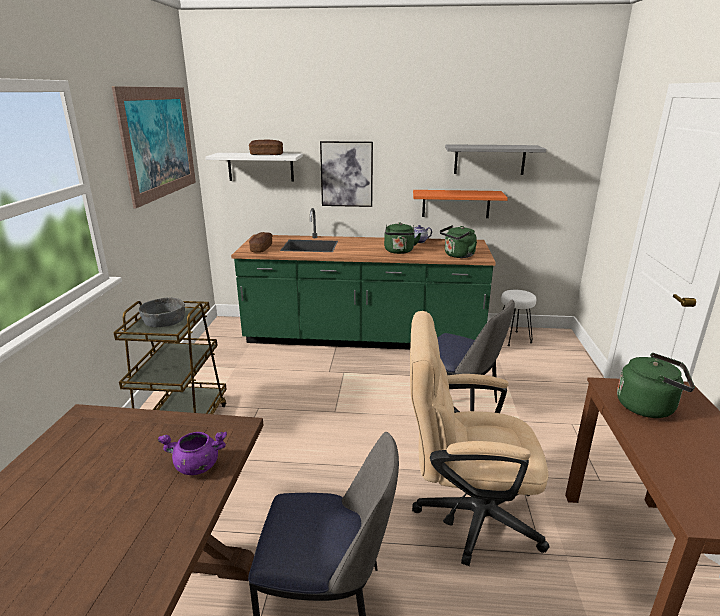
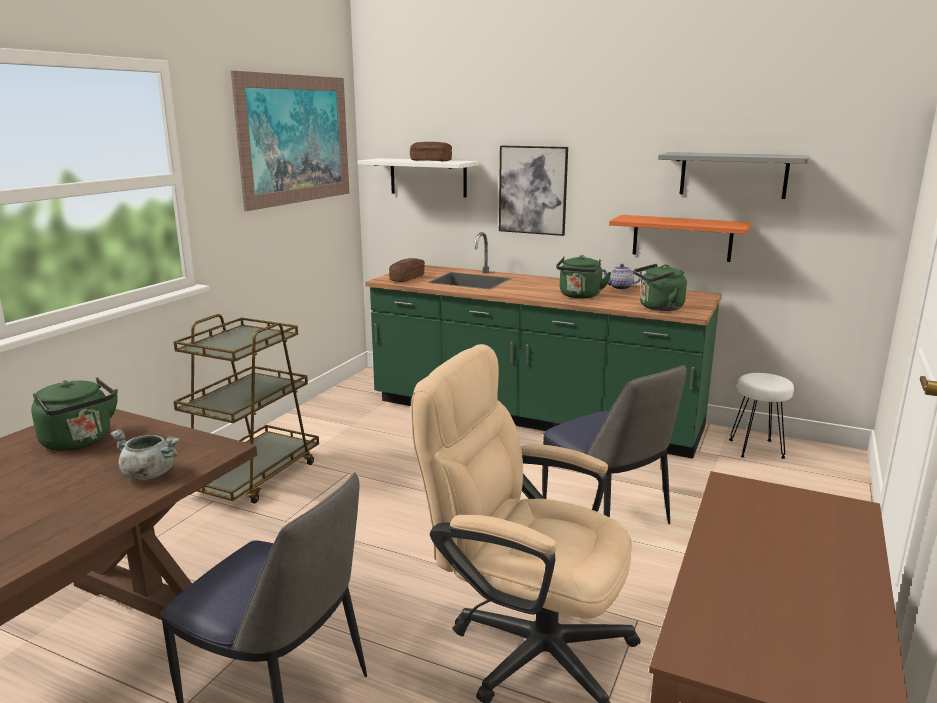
camera: 20 degrees right, 5 degrees down
grey bowl [138,297,185,327] -> none
purple cooking pot [158,432,227,475] -> grey cooking pot [110,430,180,480]
green kettle [617,353,695,418] -> green kettle moved to [31,377,118,451]

